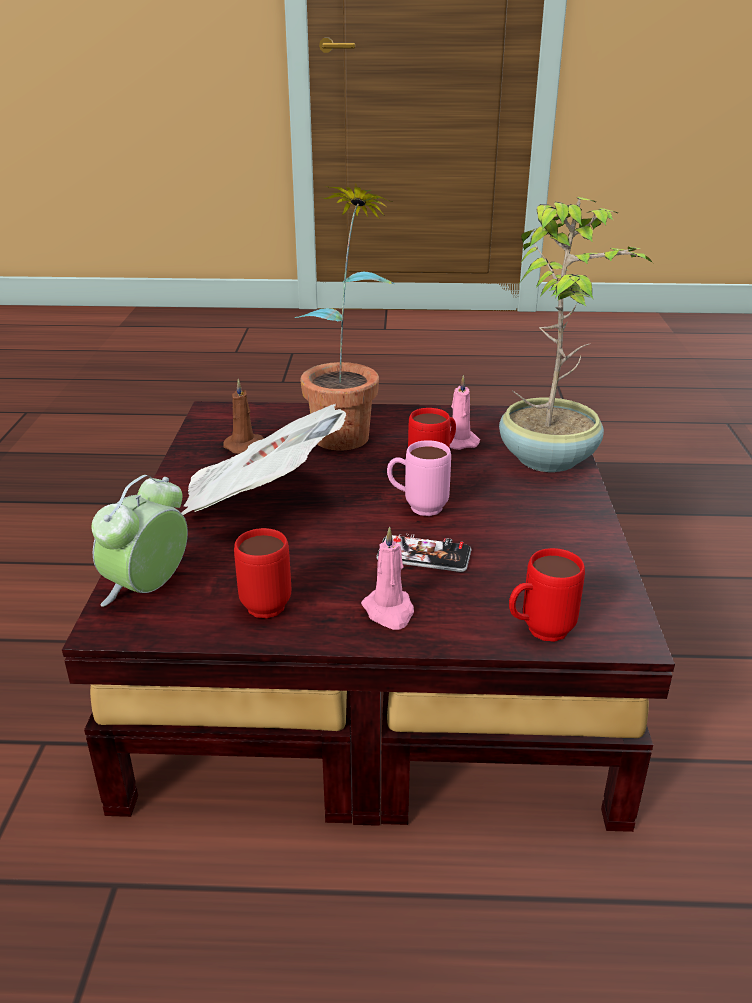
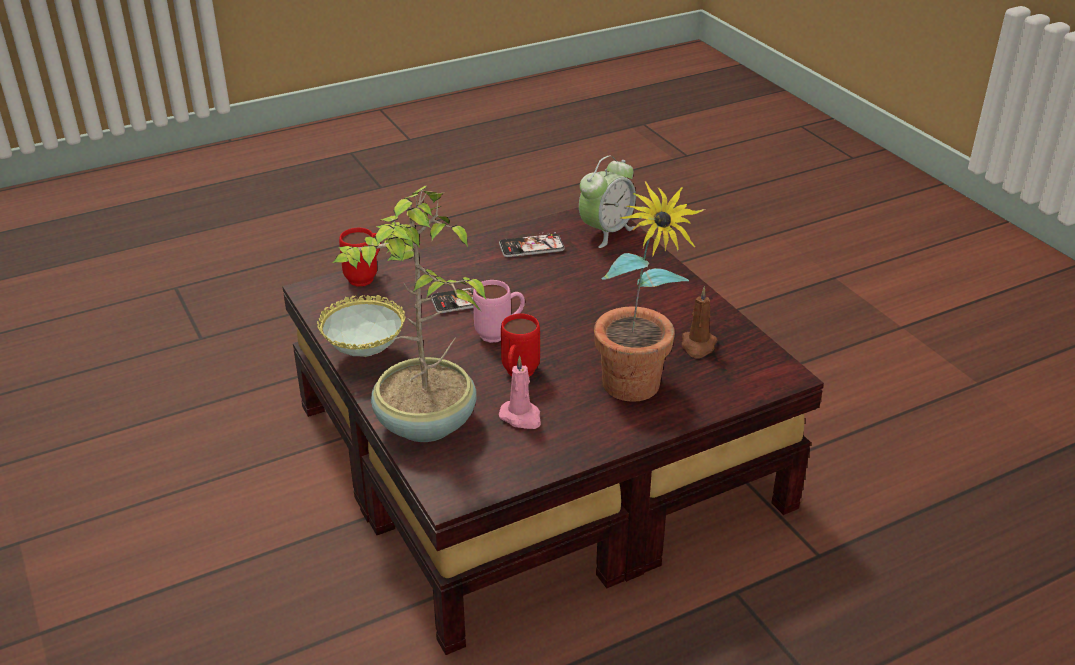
camera: 150 degrees right, 5 degrees up
alarm clock [92,475,188,607] -> alarm clock turned 45 degrees clockwise [579,156,636,248]
newspaper [181,404,346,515] -> none
red mug [234,528,291,618] -> phone [499,232,565,257]
pink candle [361,526,414,630] -> none
none -> bowl [317,295,405,357]

